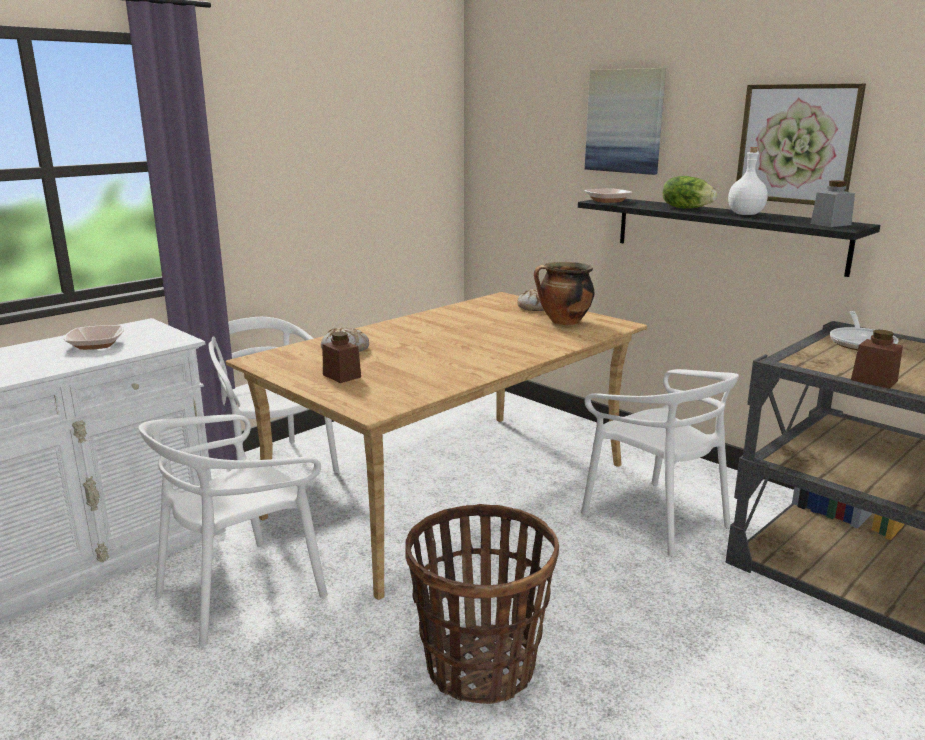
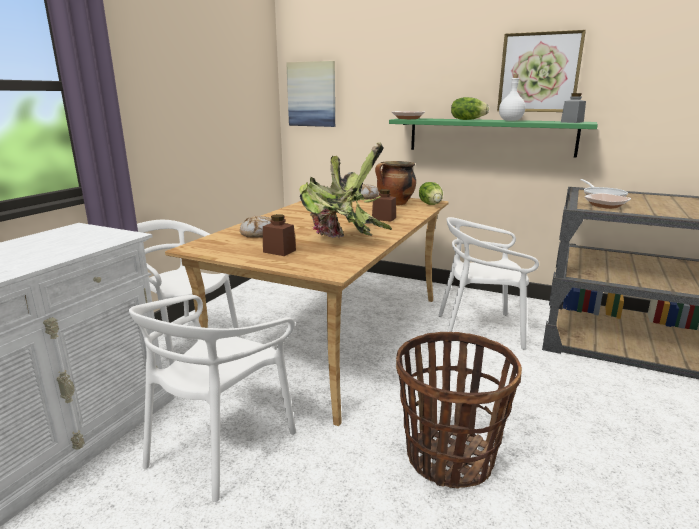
camera: 20 degrees left, 0 degrees up
bowl [64,325,124,350] -> bowl moved to [584,193,631,209]
black shelf [578,199,880,277] -> green shelf [389,118,598,158]
white chair [581,369,739,557] -> white chair turned 150 degrees clockwise [438,217,539,350]
picture [585,68,666,175] -> picture moved to [286,61,335,127]
brown jar [851,330,903,389] -> brown jar moved to [372,189,396,222]
none -> potted plant [300,142,392,238]
none -> lettuce [419,182,443,205]

